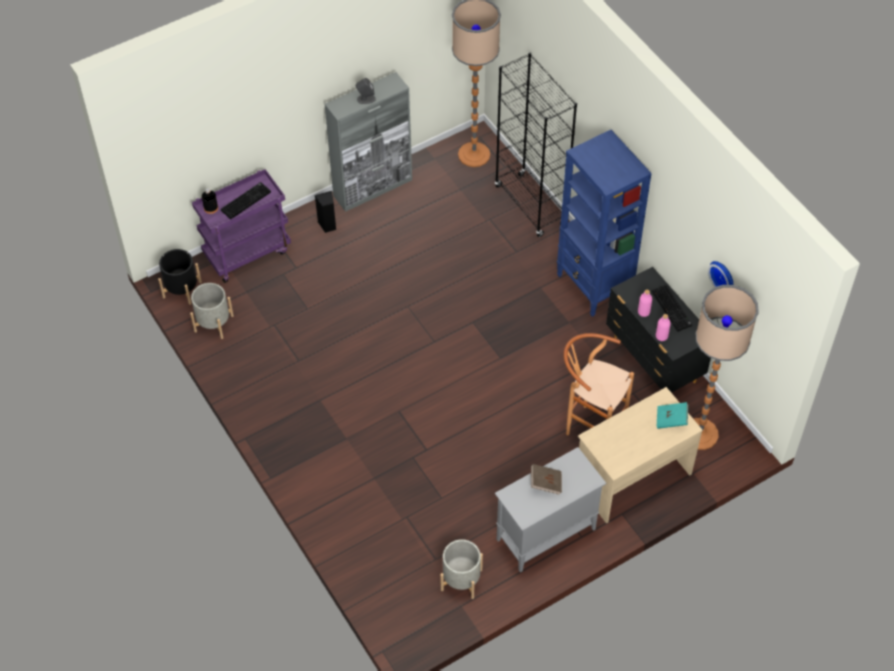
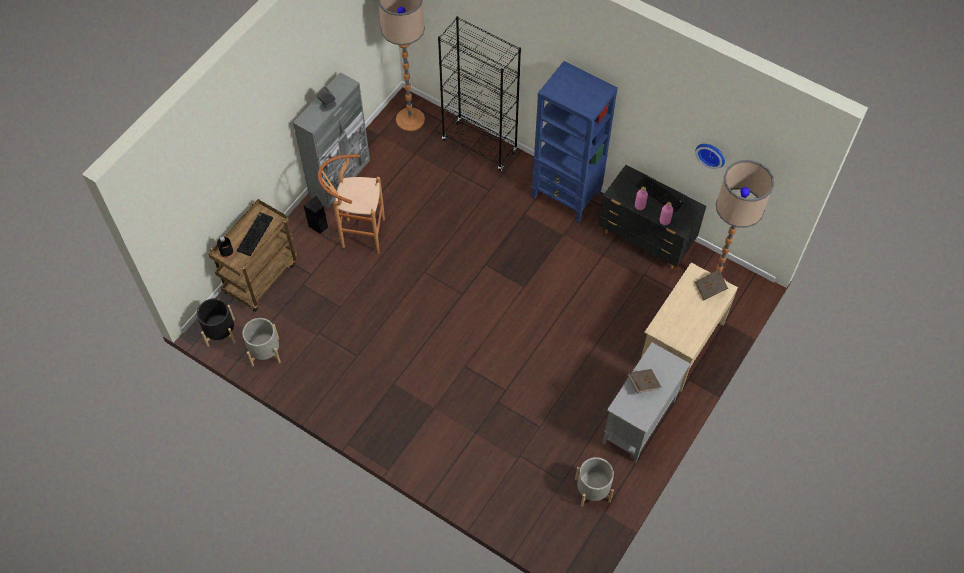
camera: 25 degrees left, 5 degrees up
purple cart [192,169,291,283] -> brown cart [208,199,298,312]
brown stool [564,333,634,435] -> brown stool moved to [318,154,385,253]
turquoise book [657,402,688,429] -> brown book [695,270,728,300]

